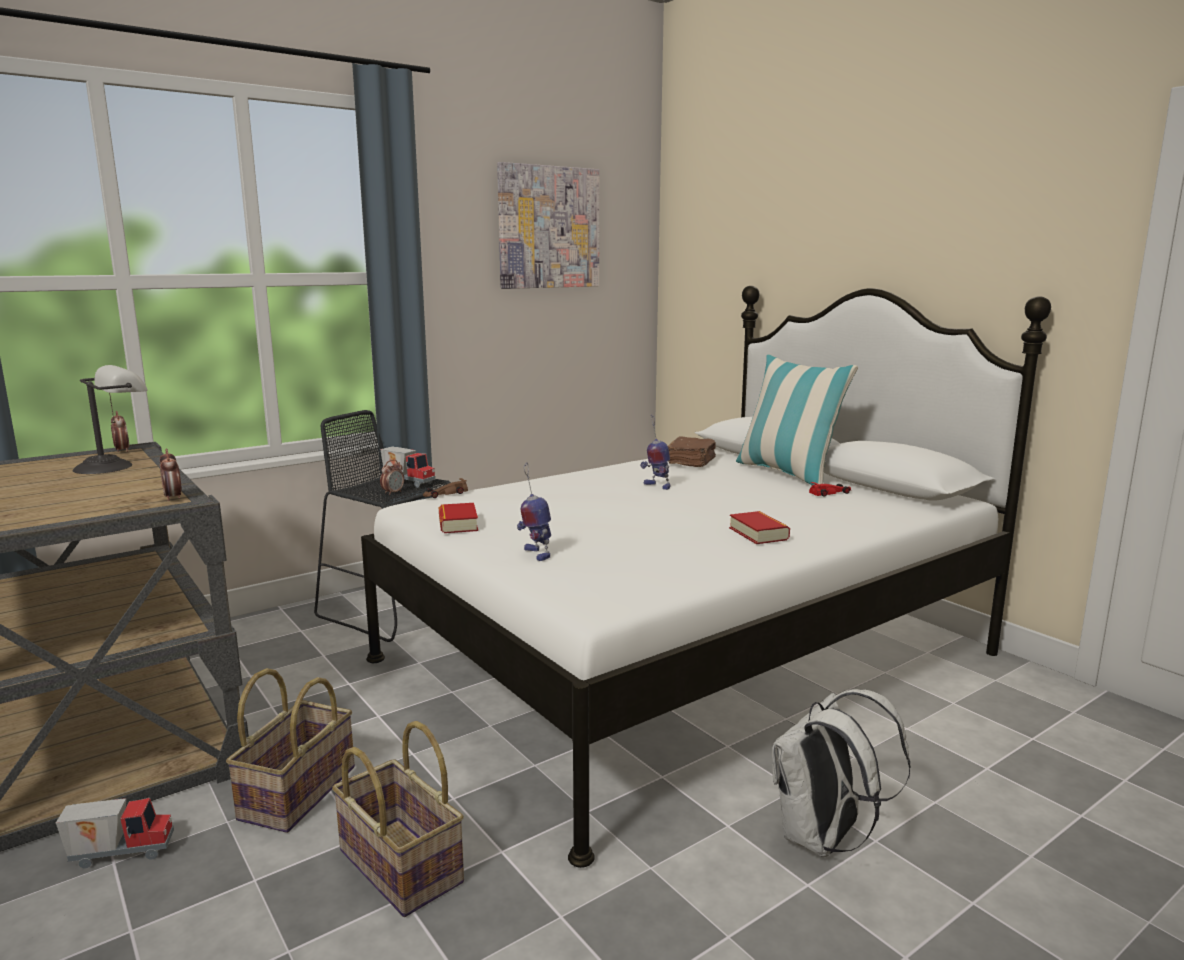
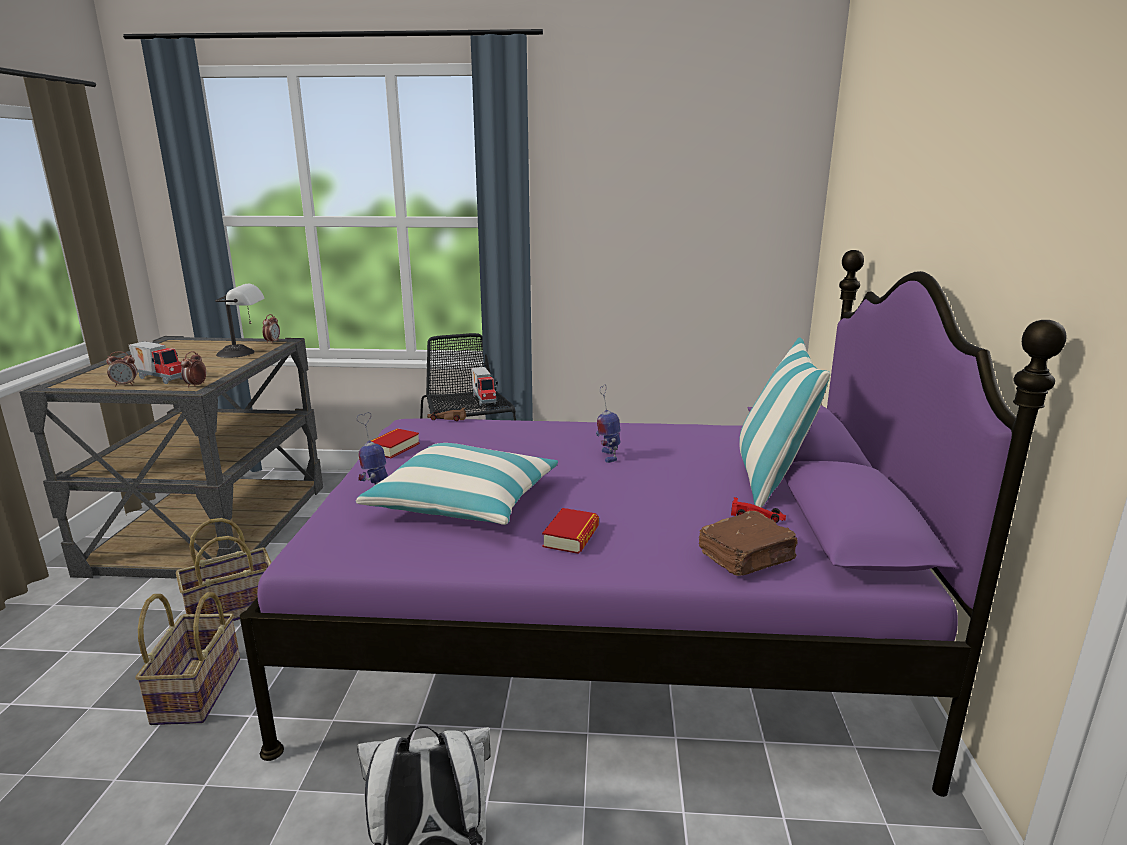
camera: 40 degrees right, 5 degrees up
toy truck [56,798,174,869] -> toy truck moved to [129,342,183,384]
white bed [361,286,1051,868] -> purple bed [240,250,1067,797]
alarm clock [380,460,404,495] -> alarm clock moved to [106,351,137,386]
picture [497,162,600,289] -> none
brown book [668,436,716,467] -> brown book moved to [699,511,798,576]
none -> pillow [356,443,558,525]

